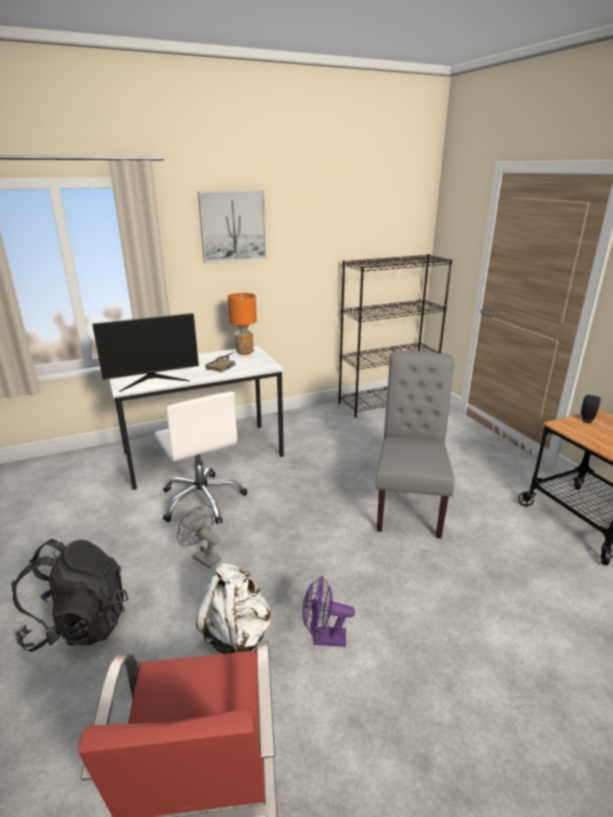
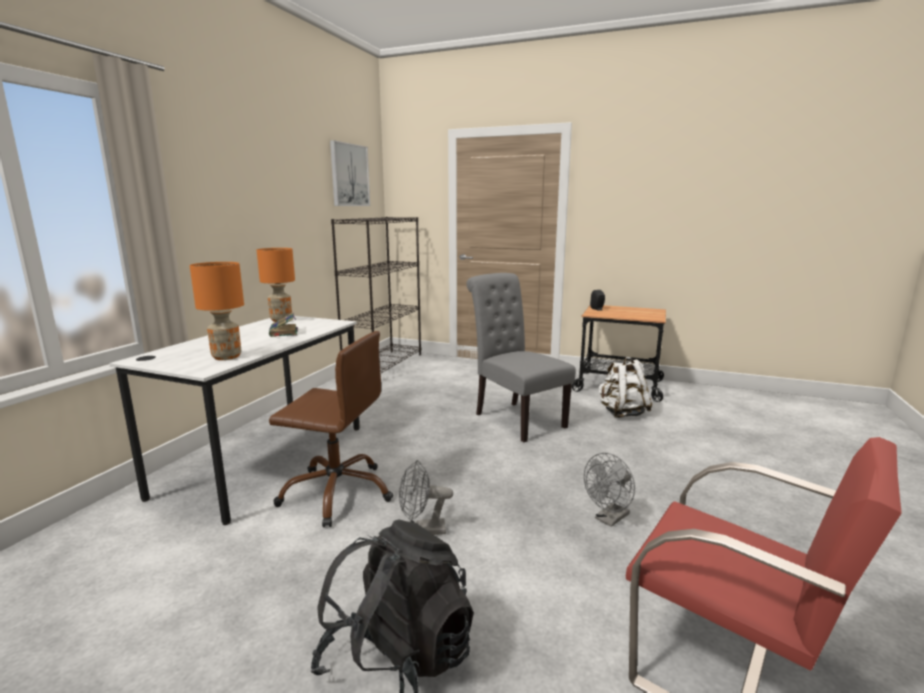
camera: 45 degrees left, 10 degrees down
monitor [92,313,199,392] -> orange table lamp [189,262,244,360]
white office chair [154,391,248,524] -> brown office chair [269,331,393,527]
white backpack [196,563,270,654] -> white backpack moved to [598,357,652,418]
picture [198,191,267,263] -> picture moved to [330,140,370,206]
purple fan [303,576,355,647] -> grey fan [584,453,635,527]

